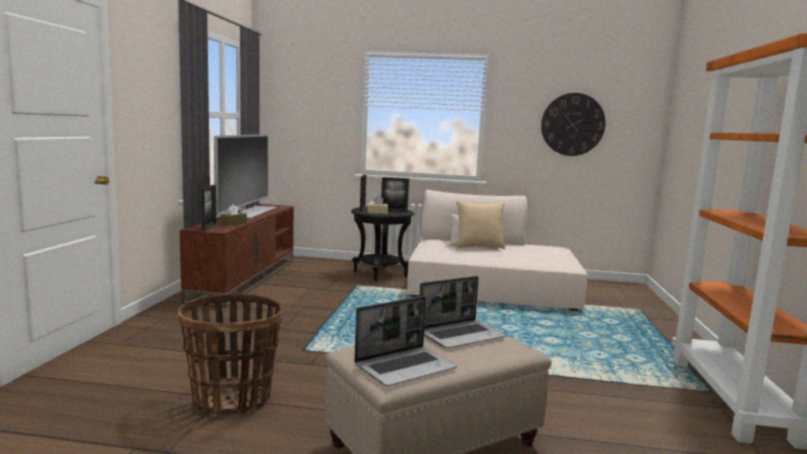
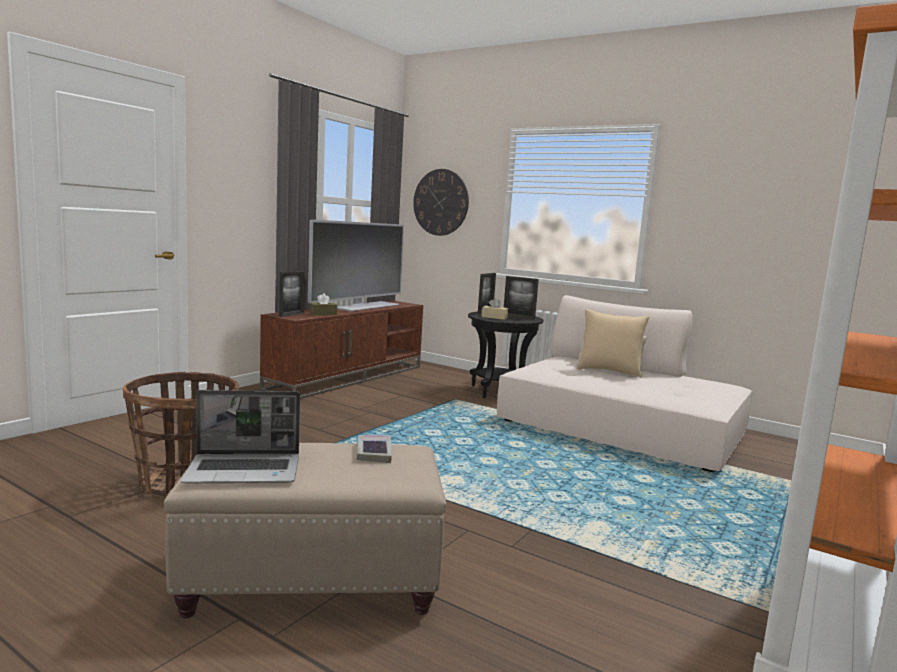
camera: 25 degrees right, 0 degrees up
laptop [419,276,506,348] -> book [357,435,392,463]
wall clock [541,93,606,156] -> wall clock moved to [413,169,469,236]

